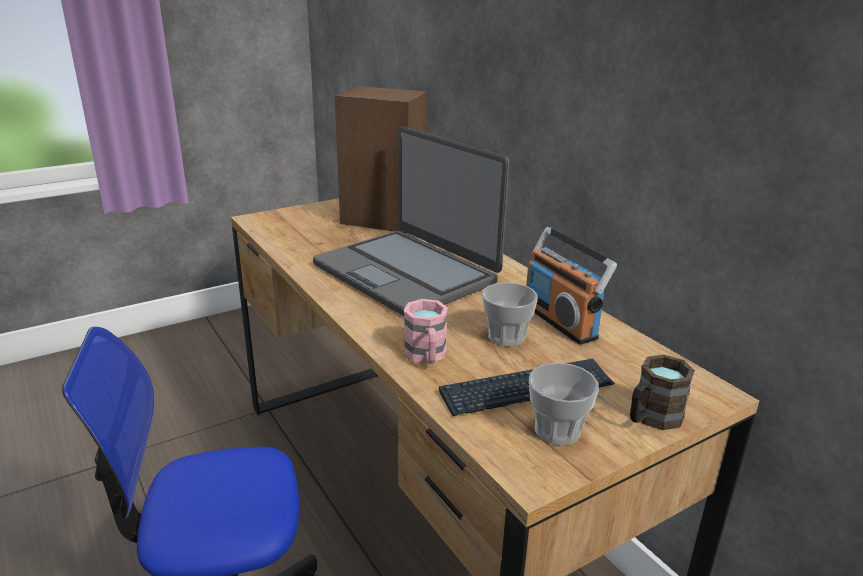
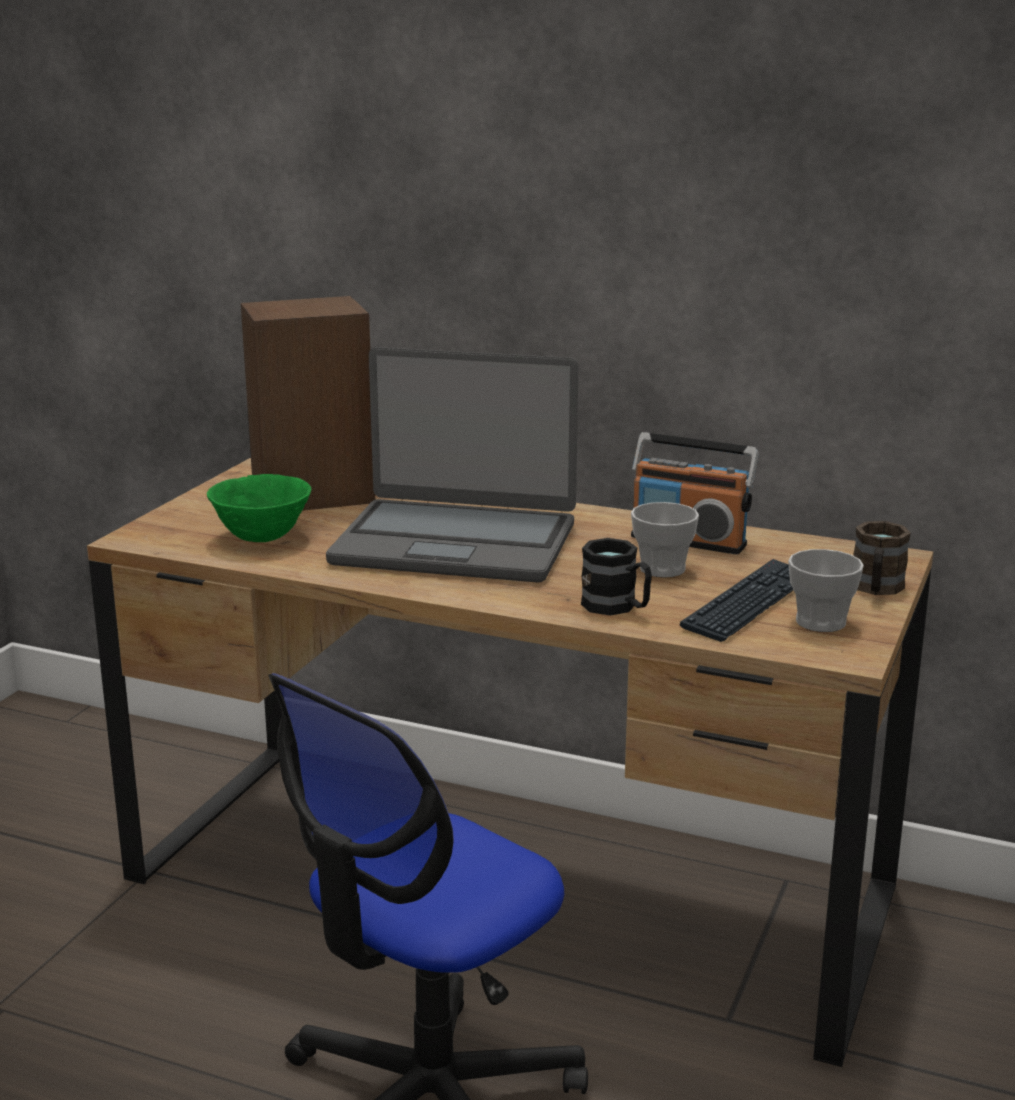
camera: 35 degrees left, 5 degrees down
pink mug [404,299,448,364] -> black mug [581,538,652,616]
none -> green bowl [207,474,311,542]

